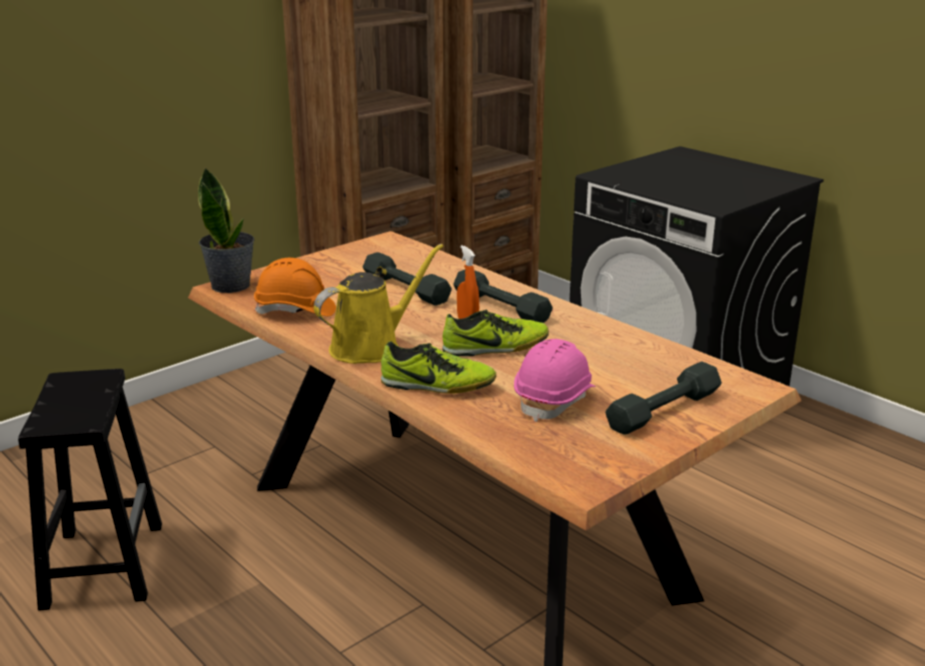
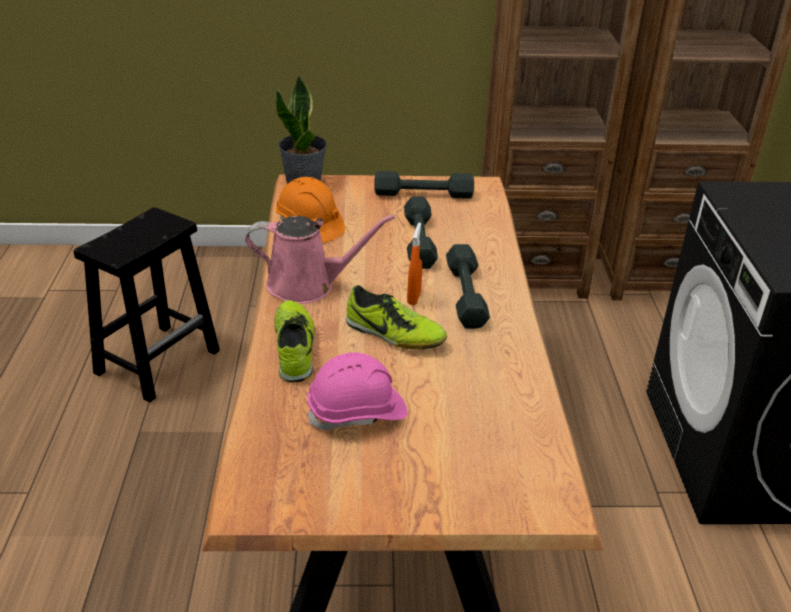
camera: 40 degrees right, 10 degrees up
yellow watering can [314,244,443,364] -> pink watering can [245,215,395,304]
shoe [381,341,496,393] -> shoe turned 150 degrees counterclockwise [274,300,315,382]
grey dumbbell [605,361,722,435] -> grey dumbbell moved to [374,171,474,199]

